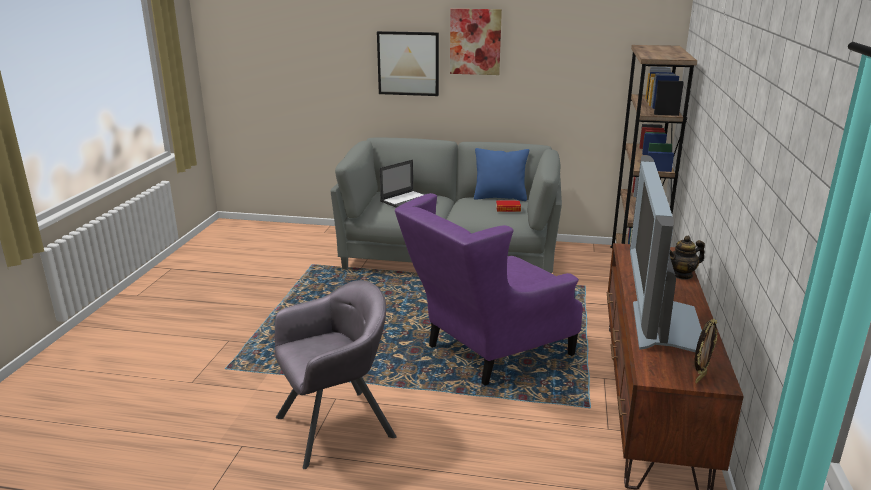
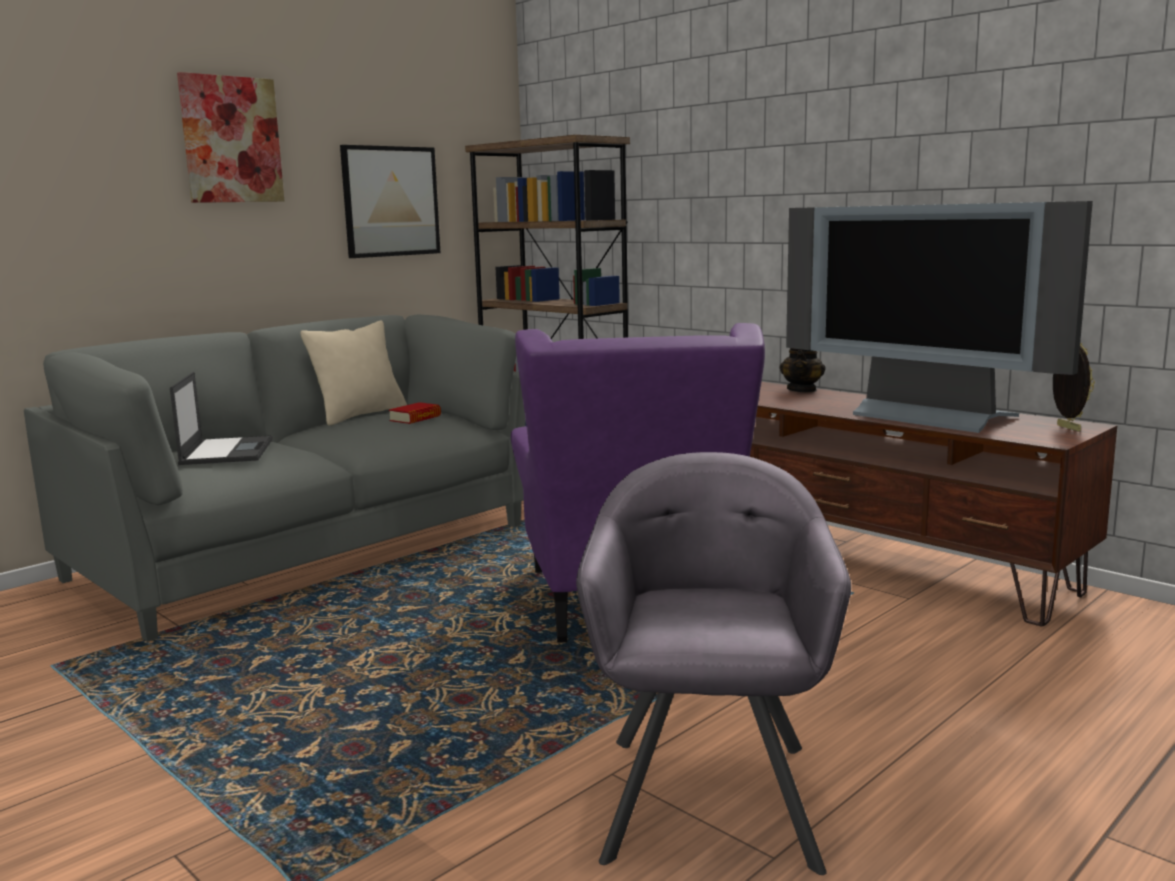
camera: 55 degrees left, 10 degrees down
picture [377,31,439,96] -> picture moved to [340,145,440,258]
blue pillow [474,148,529,201] -> beige pillow [300,321,407,426]

